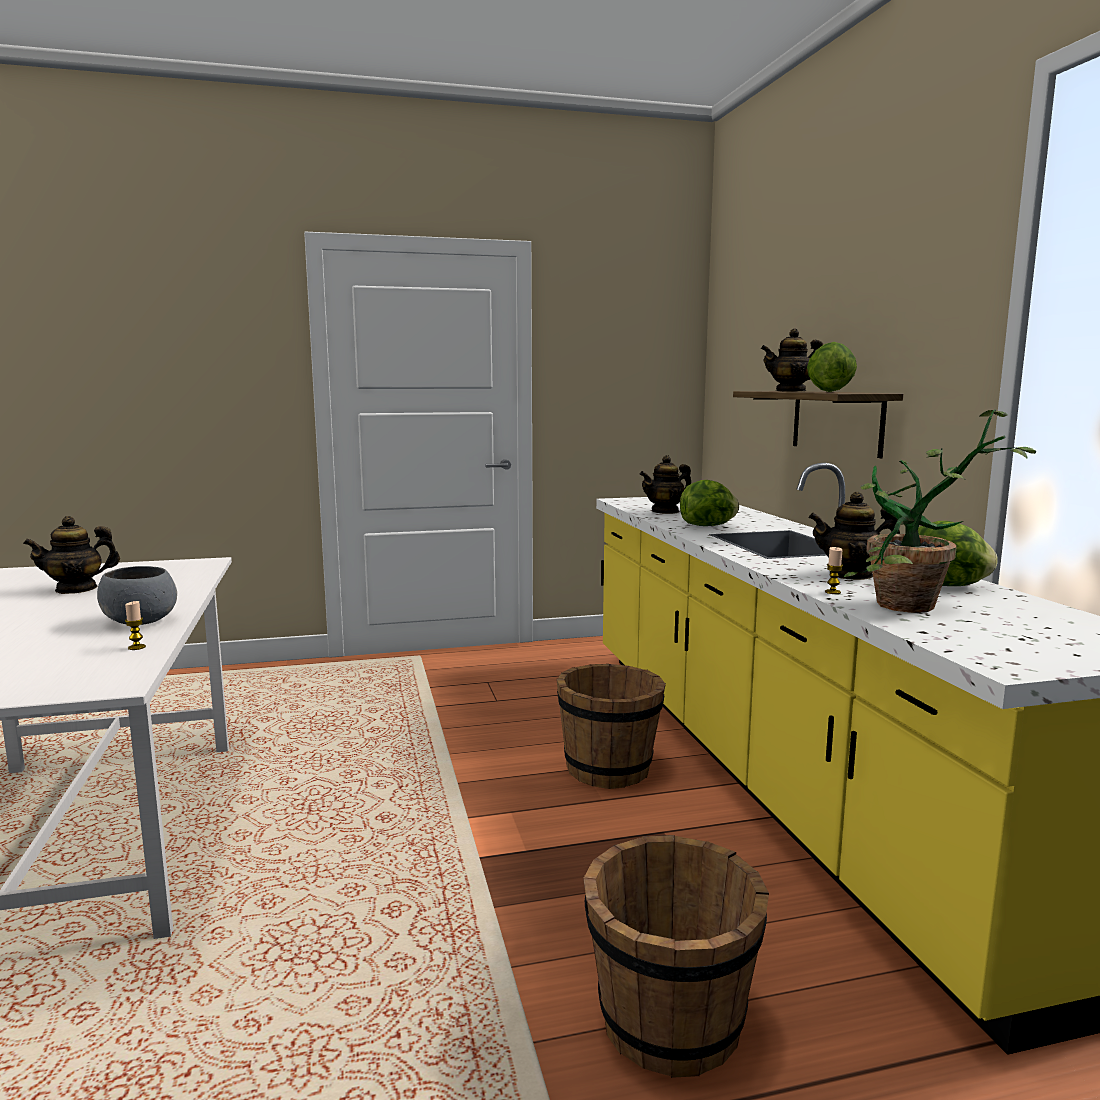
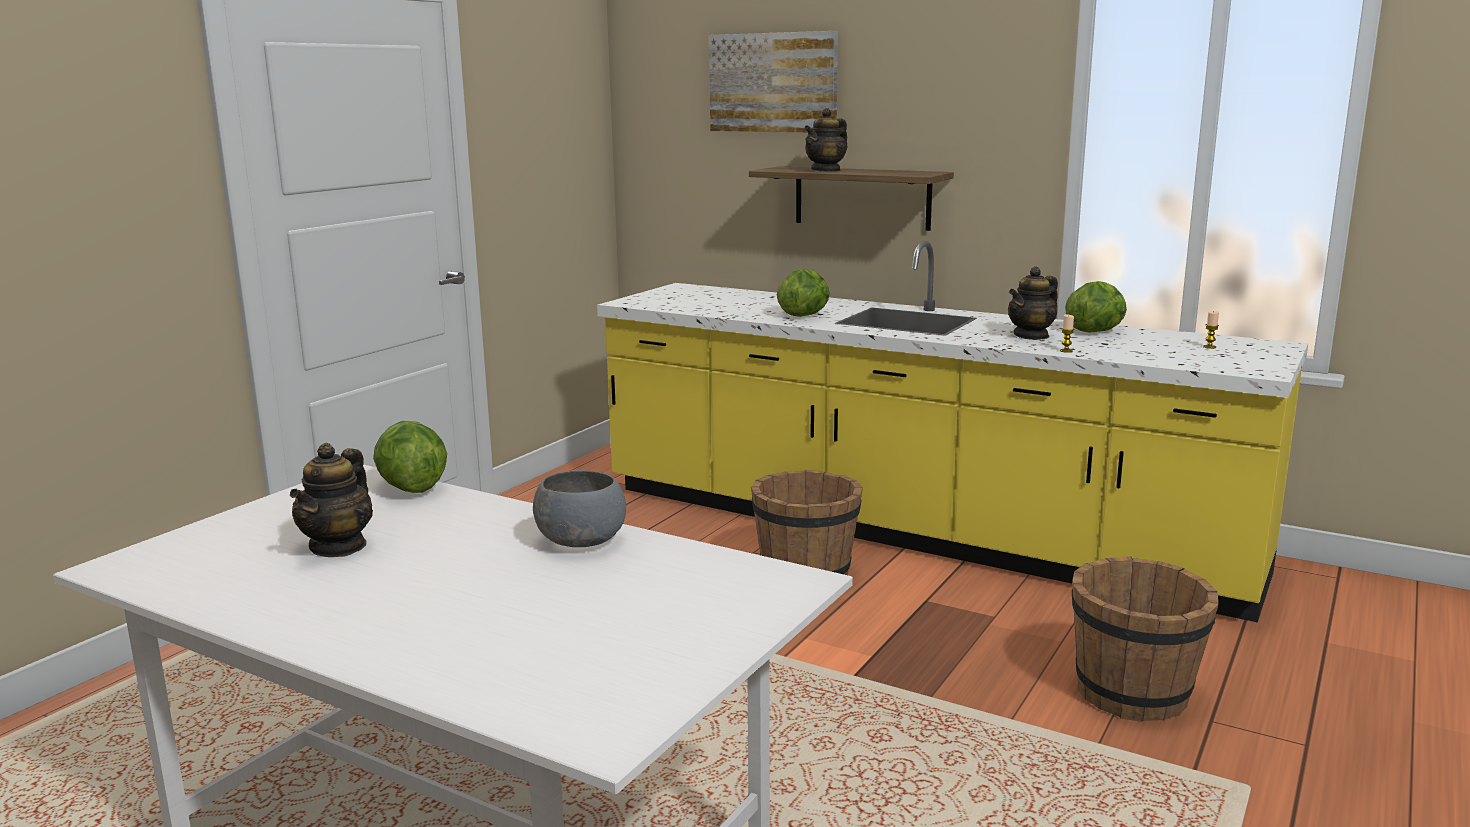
camera: 45 degrees left, 5 degrees up
candle [125,601,146,650] -> candle moved to [1203,311,1219,349]
teapot [640,455,691,514] -> none
lettuce [807,342,857,392] -> lettuce moved to [373,421,447,493]
potted plant [844,409,1036,613] -> none
none -> picture [709,31,838,133]

